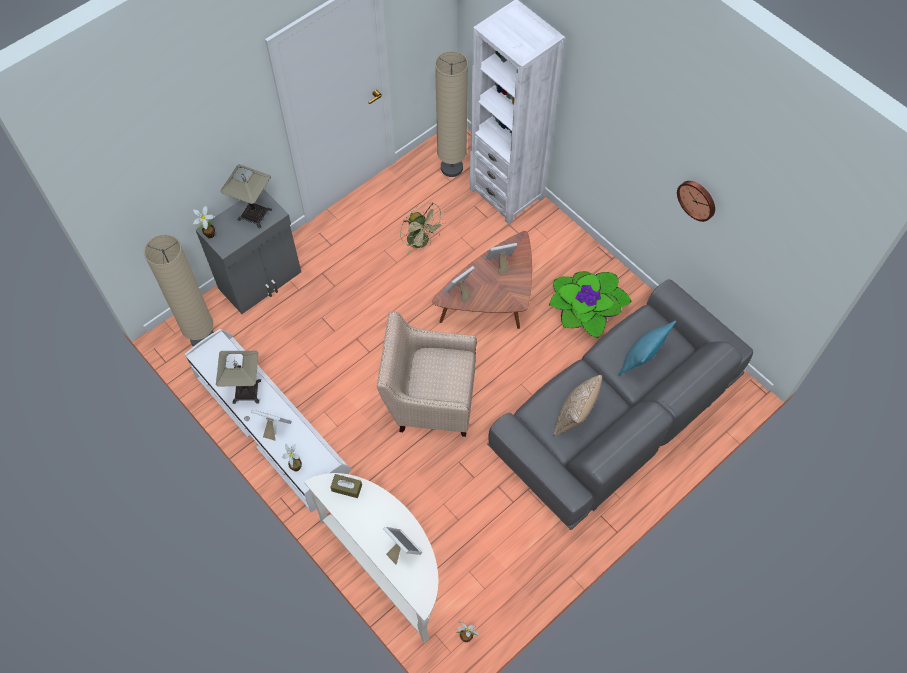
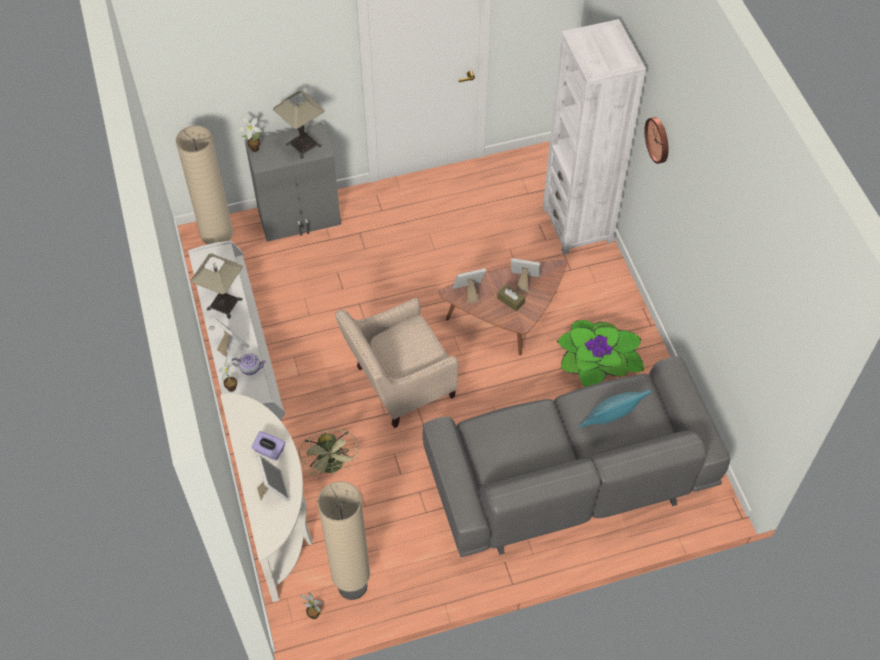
camera: 25 degrees right, 5 degrees down
brown tissue box [331,474,362,498] -> brown tissue box moved to [497,284,525,312]
beige armchair [377,311,477,437] -> beige armchair turned 60 degrees counterclockwise [335,298,459,428]
green fan [400,202,445,255] -> green fan moved to [299,430,359,476]
beige floor lamp [435,51,468,177] -> beige floor lamp moved to [317,481,370,600]
pillow [553,375,602,436] -> none
wall clock [677,181,715,222] -> wall clock moved to [644,117,669,164]
none -> teapot [231,353,267,375]
none -> purple tissue box [251,431,285,460]

